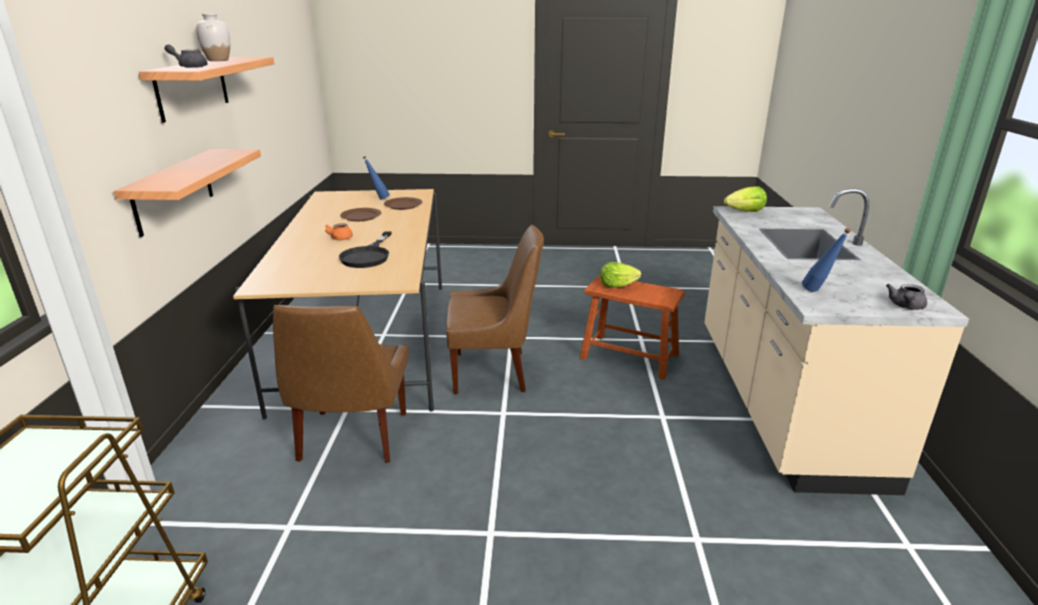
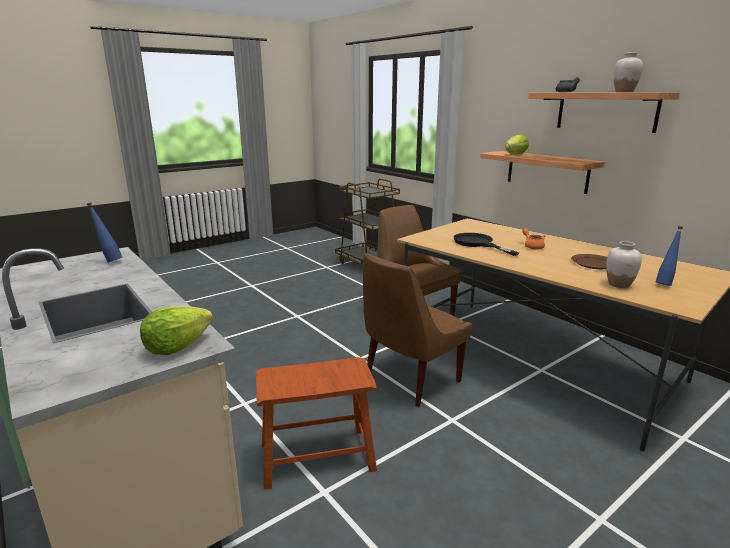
camera: 140 degrees right, 5 degrees down
brown plate [384,197,423,210] -> white vase [606,241,642,288]
lettuce [600,262,641,288] -> lettuce moved to [505,134,529,154]
grey teapot [886,284,927,310] -> none

